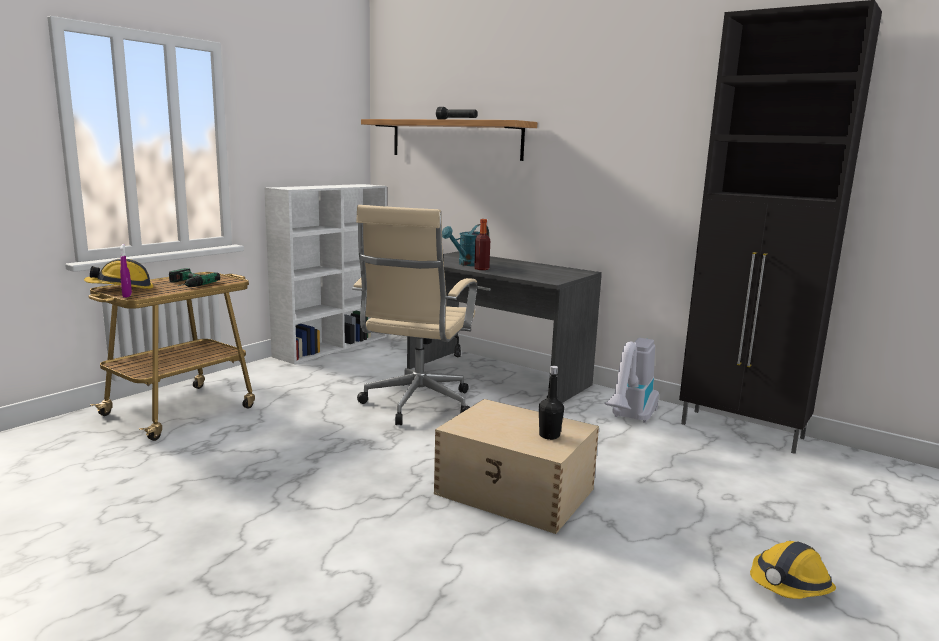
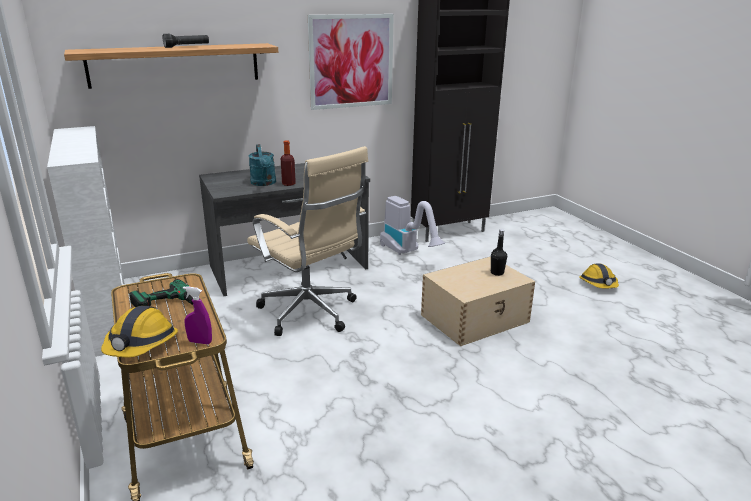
camera: 60 degrees left, 10 degrees up
none -> picture [308,14,394,110]

